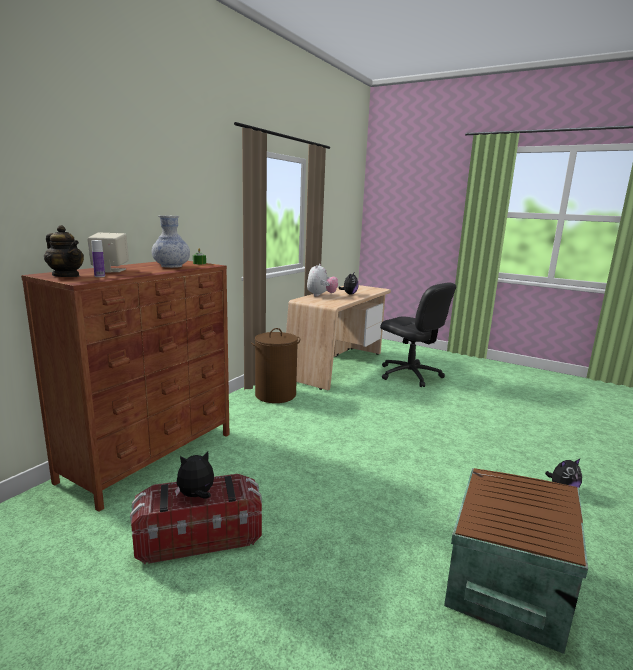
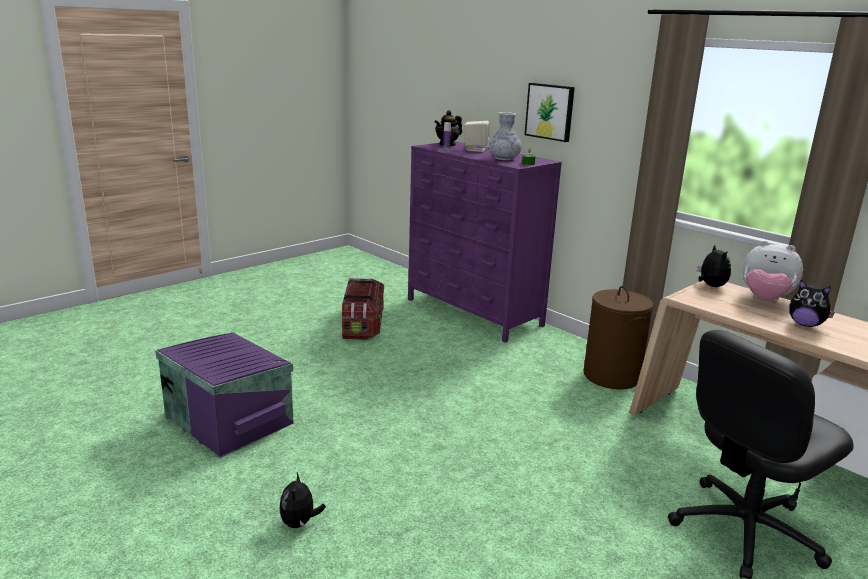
camera: 105 degrees right, 5 degrees up
brown dresser [21,261,230,512] -> purple dresser [408,141,562,343]
plush toy [175,451,214,499] -> plush toy moved to [697,245,731,287]
brown storage box [444,468,588,654] -> purple storage box [155,332,294,458]
none -> picture [525,83,575,142]

